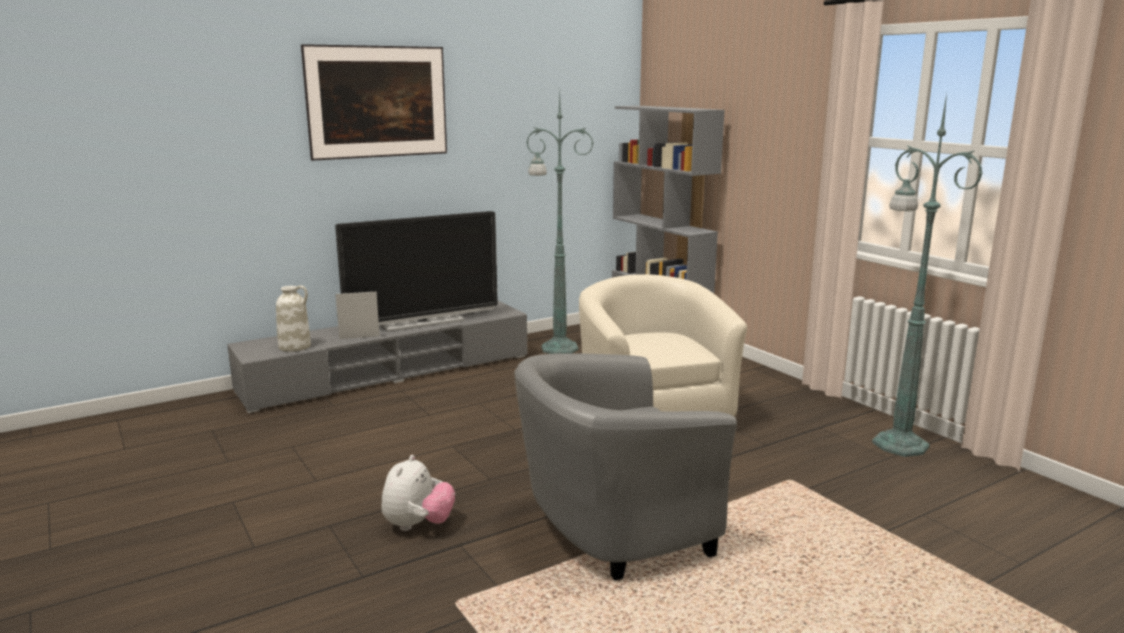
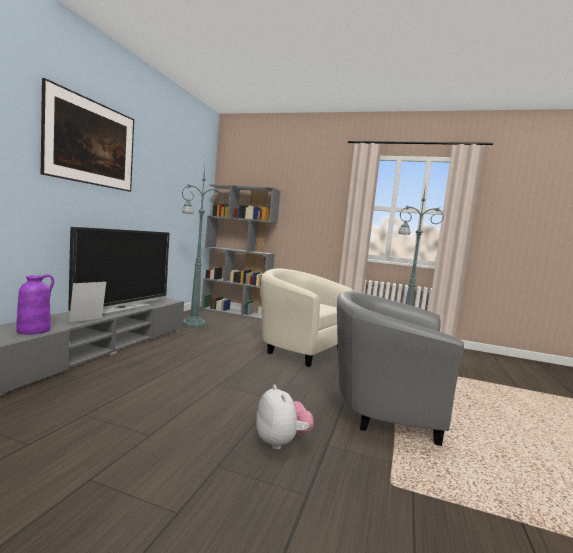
camera: 40 degrees left, 10 degrees down
white vase [276,285,311,352] -> purple vase [16,274,54,335]
grey armchair [514,353,737,580] -> grey armchair turned 75 degrees clockwise [337,291,464,446]

